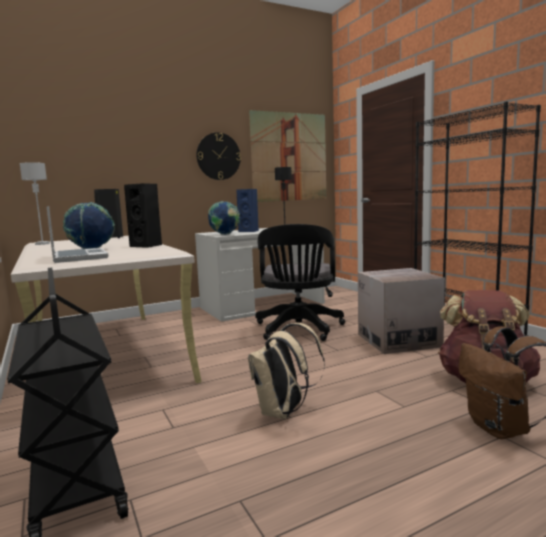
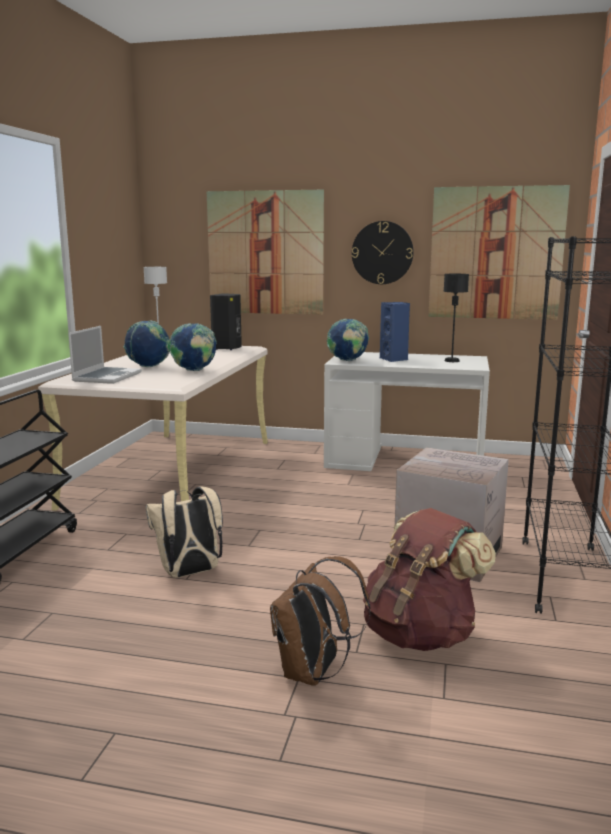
camera: 40 degrees right, 5 degrees up
black speaker [124,183,162,248] -> globe [169,323,217,371]
black office chair [255,224,345,341] -> none
none -> picture [207,190,324,315]

